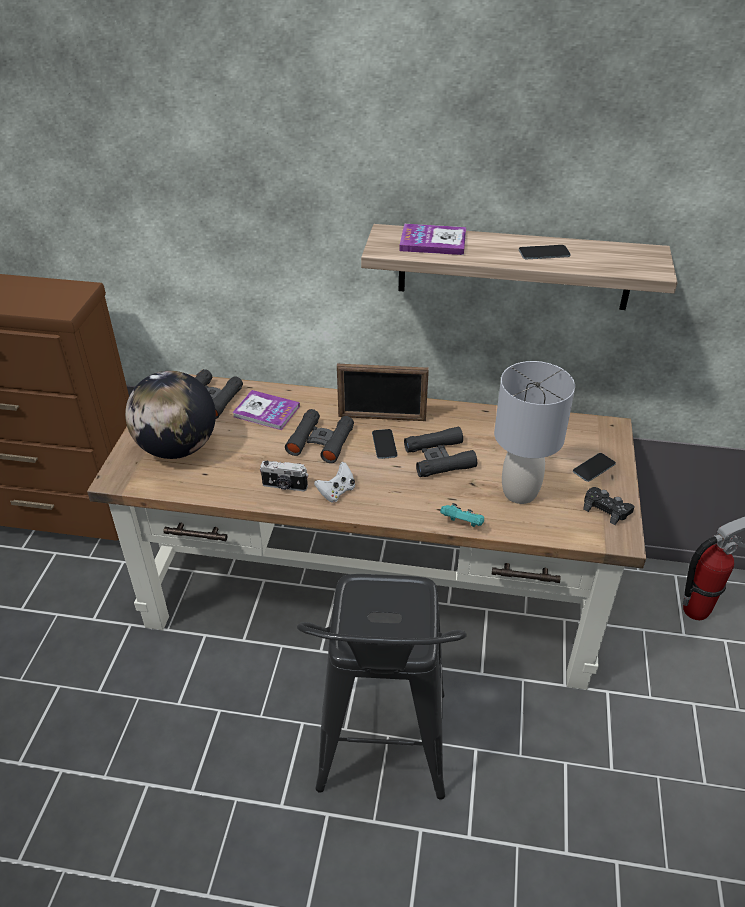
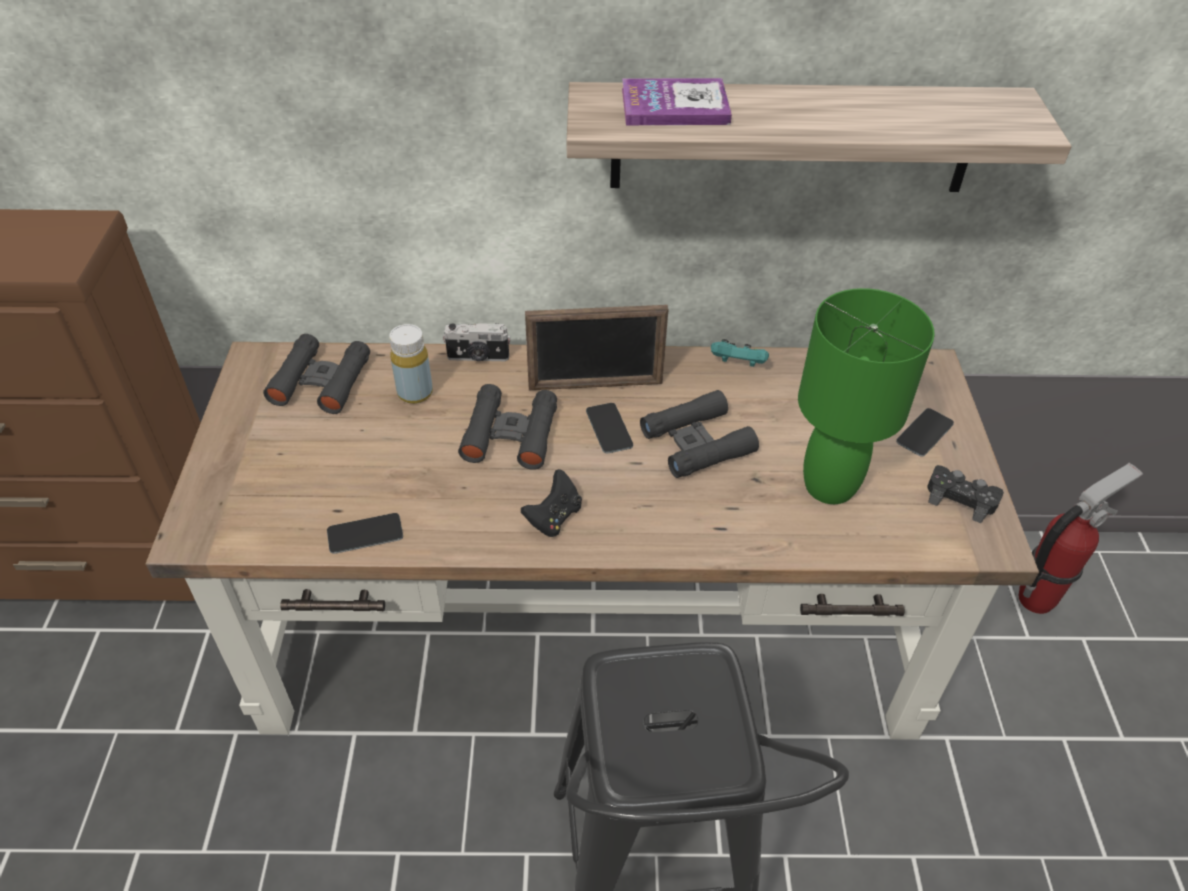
camera: 10 degrees left, 5 degrees up
globe [125,371,216,459] -> none
book [232,390,300,430] -> yellow bottle [389,324,433,404]
camera [260,461,308,491] -> camera moved to [443,323,511,361]
white game controller [314,462,355,503] -> black game controller [521,469,582,537]
turquoise game controller [440,503,484,527] -> turquoise game controller moved to [711,339,769,367]
grey table lamp [494,361,575,504] -> green table lamp [798,288,935,504]
phone [519,245,571,259] -> phone moved to [327,513,403,554]

